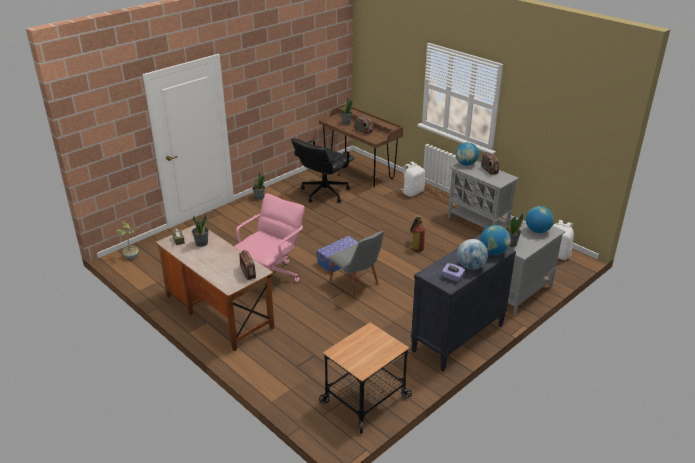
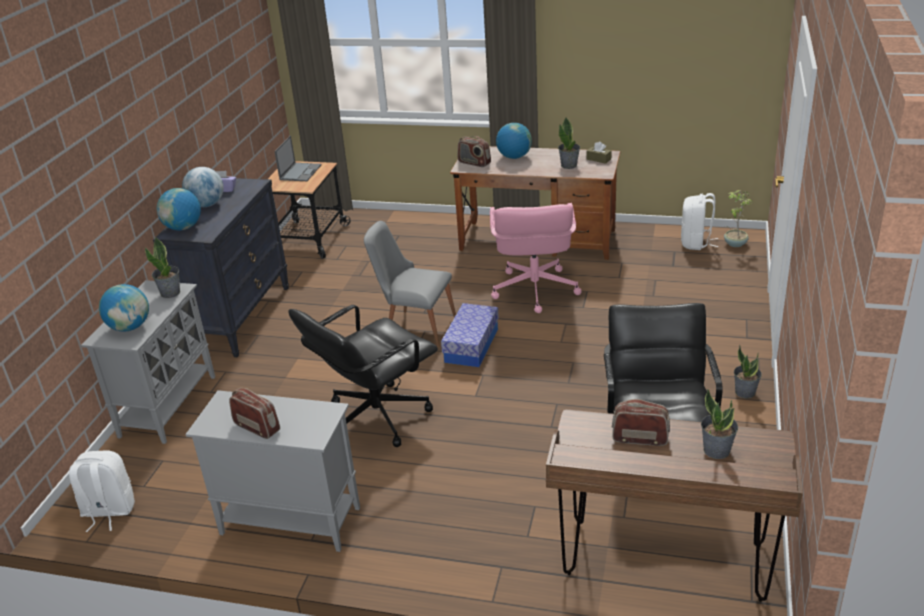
camera: 150 degrees right, 0 degrees up
white backpack [401,162,425,197] -> white backpack moved to [681,193,719,250]
fire extinguisher [410,215,425,252] -> black office chair [288,305,438,447]
globe [456,142,479,165] -> globe moved to [496,123,532,159]
none -> laptop [274,136,322,181]

